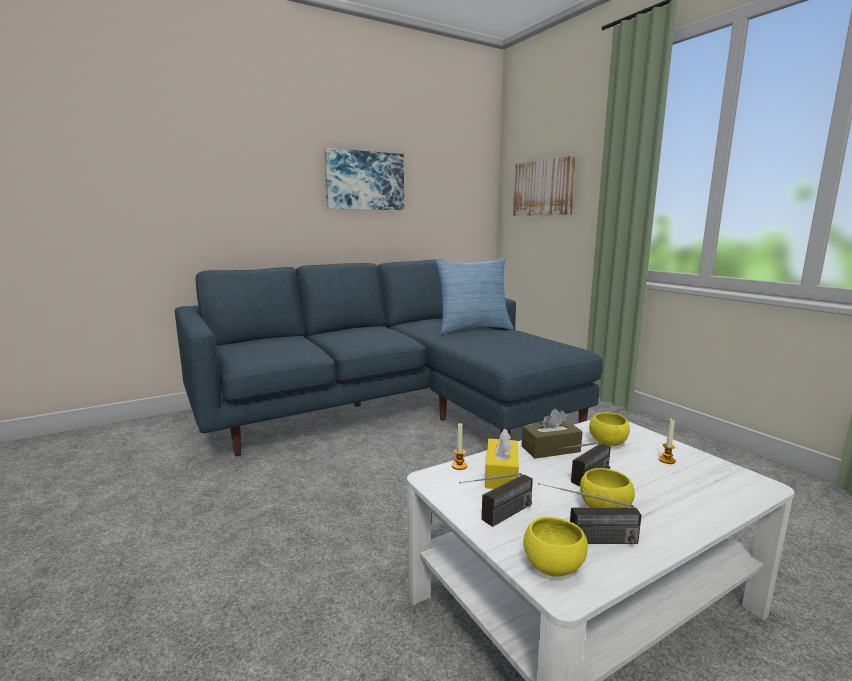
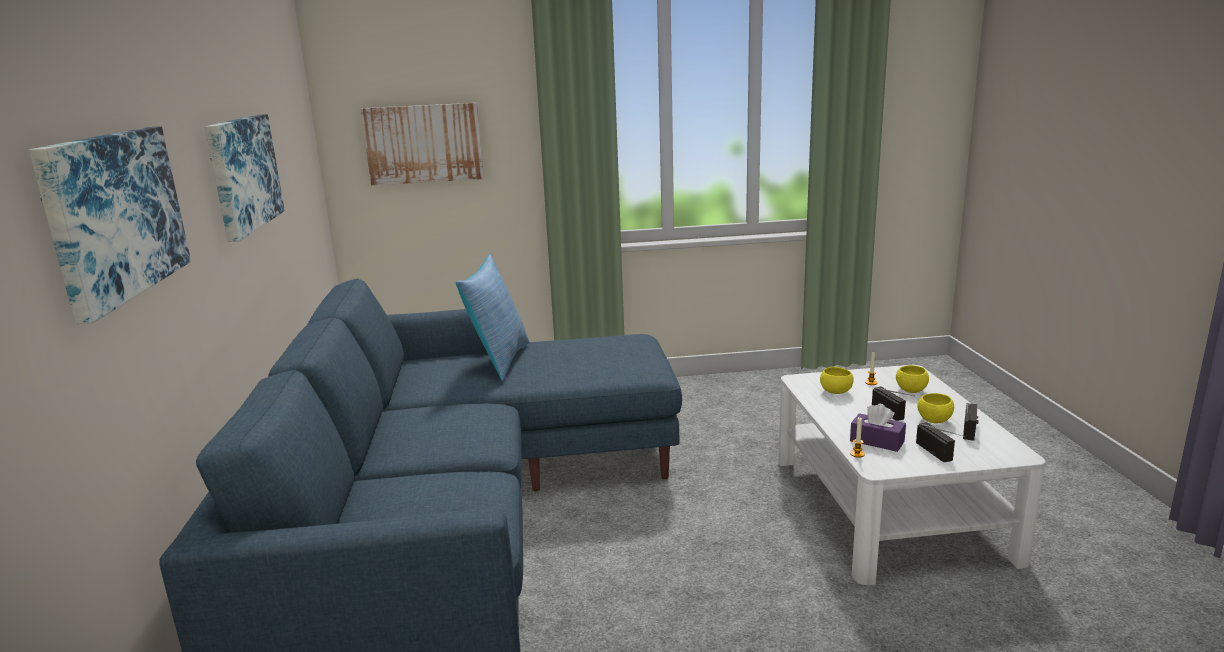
camera: 65 degrees left, 5 degrees up
yellow tissue box [485,429,519,489] -> purple tissue box [850,404,906,452]
brown tissue box [522,409,583,459] -> none
yellow bowl [524,516,588,577] -> yellow bowl moved to [896,365,929,393]
none -> picture [28,126,191,324]

